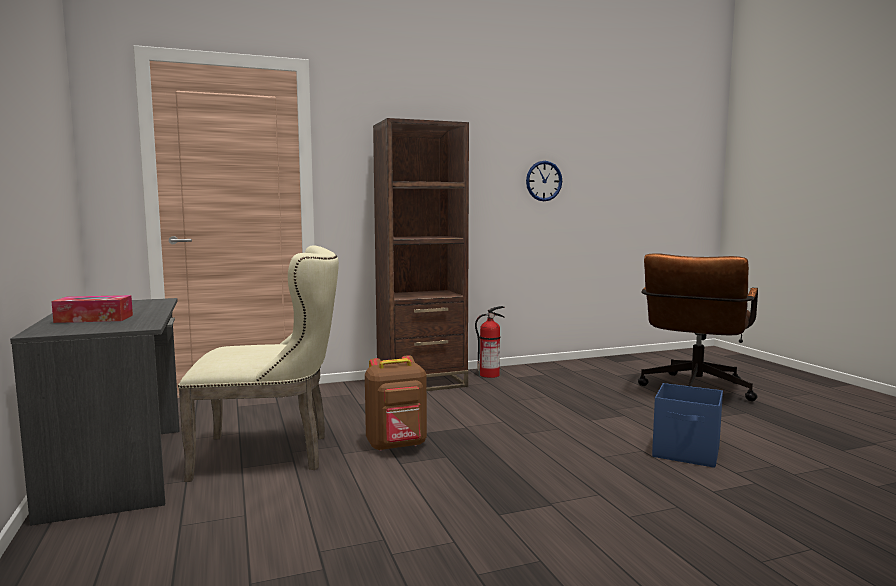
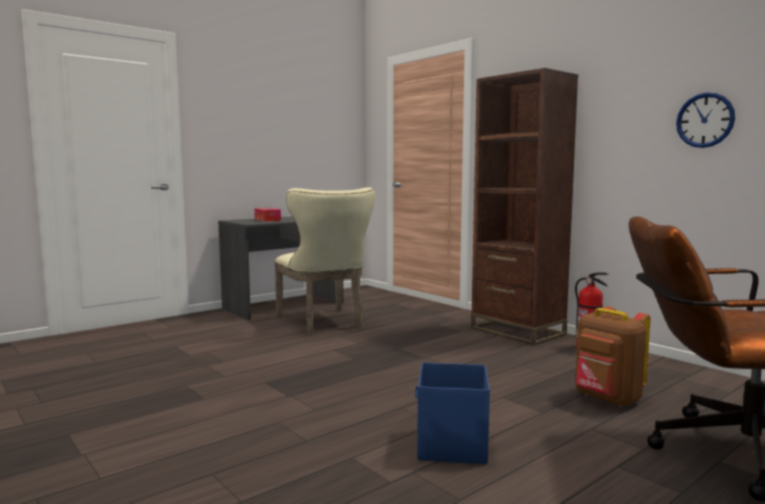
camera: 70 degrees right, 0 degrees up
brown backpack [365,355,427,451] -> brown backpack moved to [575,307,650,407]

